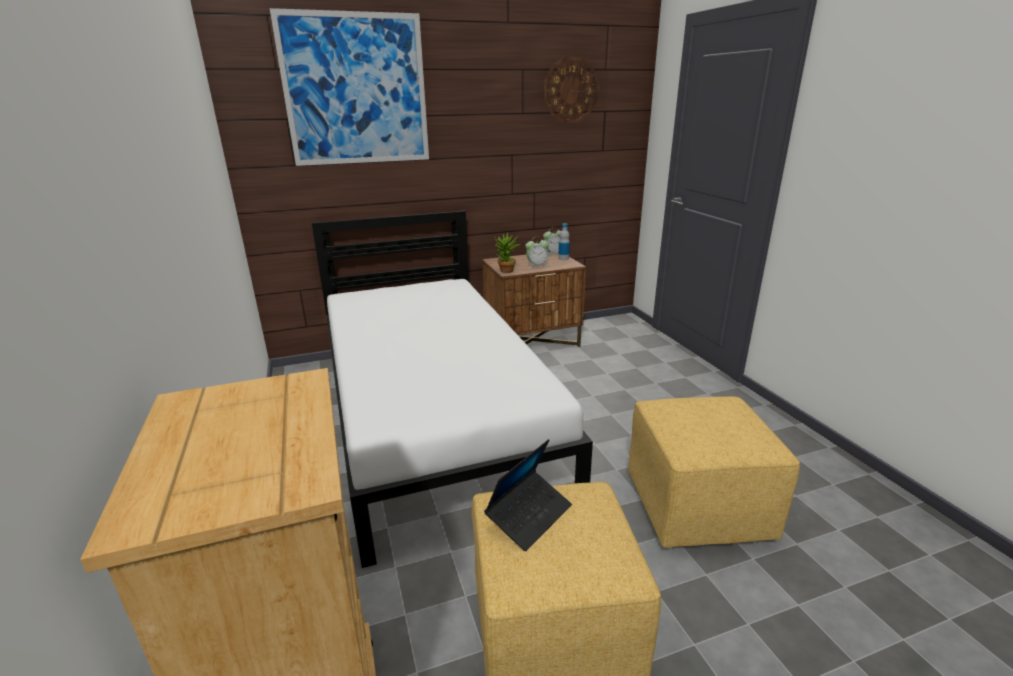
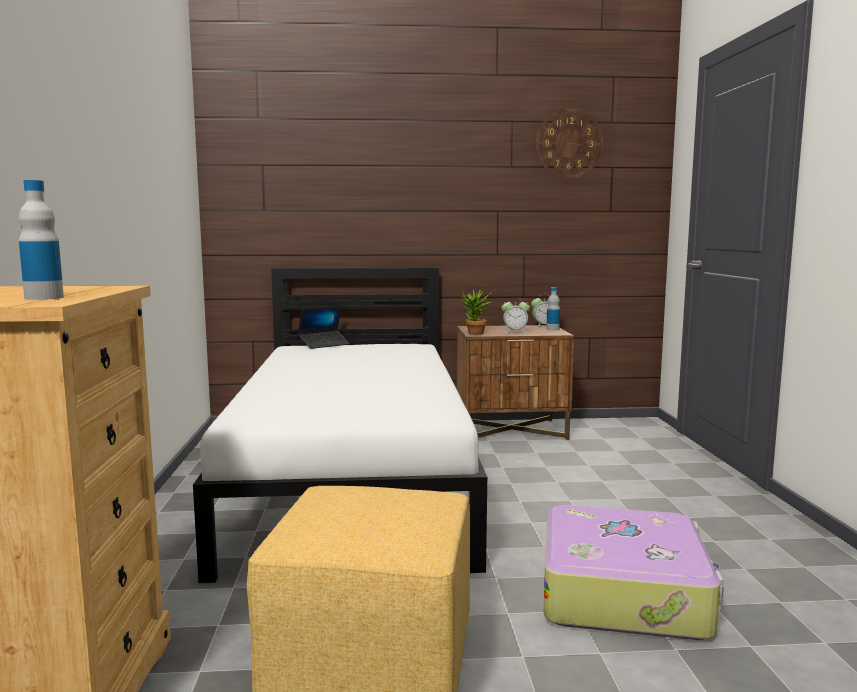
camera: 15 degrees right, 15 degrees down
picture [270,8,429,166] -> none
laptop [484,439,572,551] -> laptop moved to [298,305,350,349]
yellow ottoman [628,396,800,548] -> suitcase [543,505,724,640]
none -> bottle [19,180,64,300]

